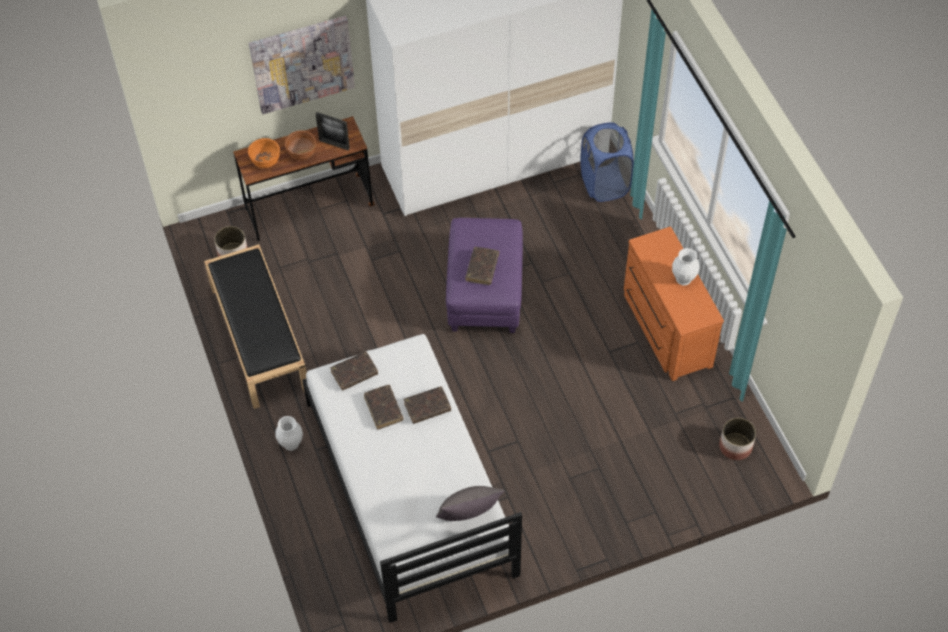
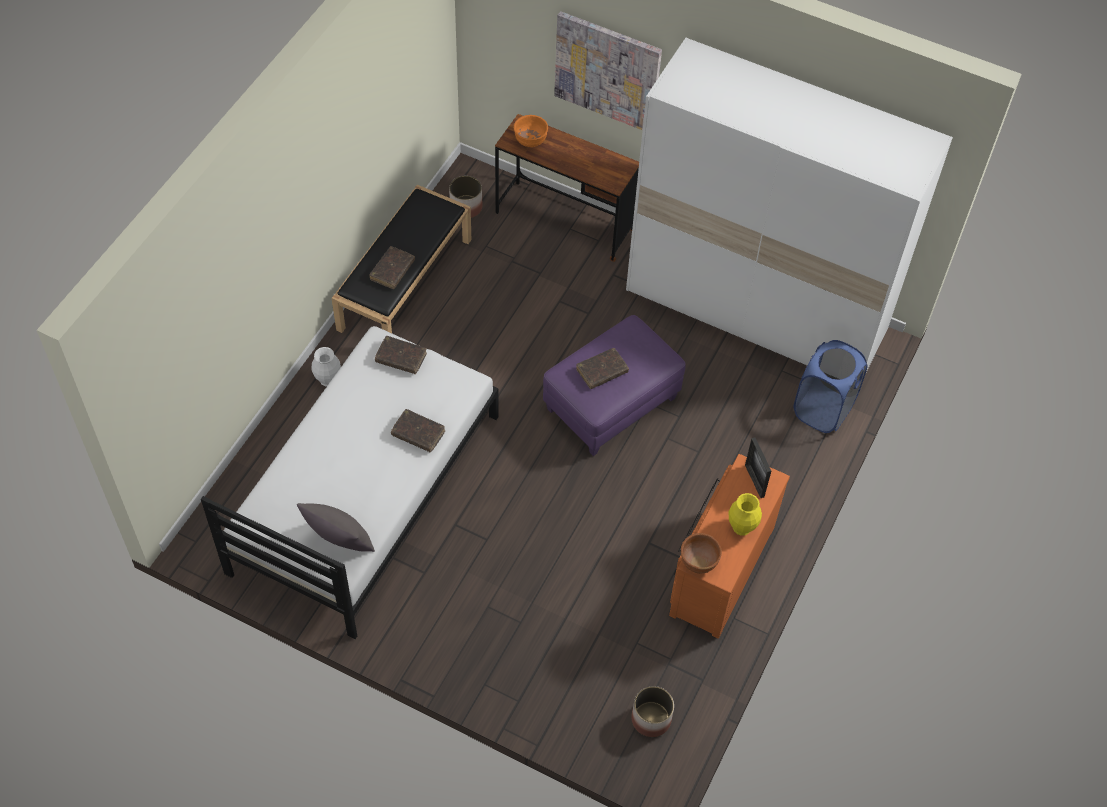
camera: 45 degrees right, 0 degrees up
brown bowl [284,130,316,160] -> brown bowl moved to [681,533,722,574]
picture frame [316,112,350,150] -> picture frame moved to [745,438,771,498]
brown book [364,385,404,430] -> brown book moved to [369,246,415,289]
white vase [672,248,700,285] -> yellow vase [729,493,762,536]

